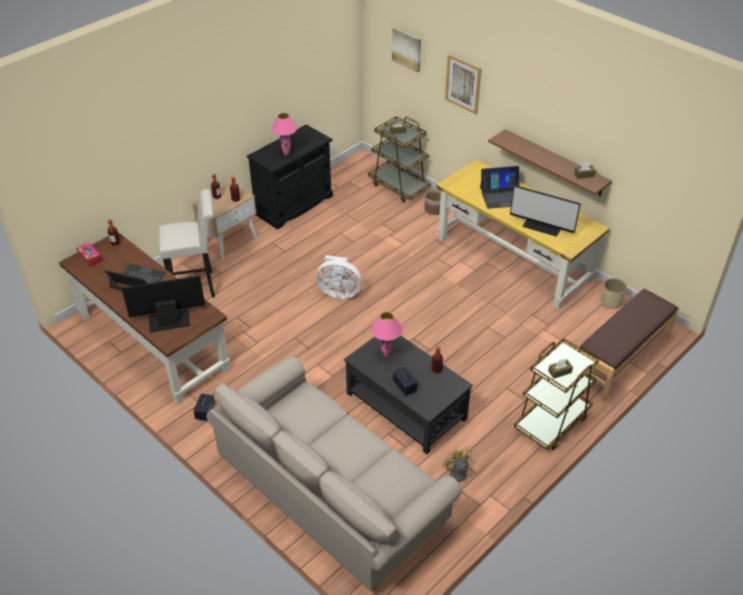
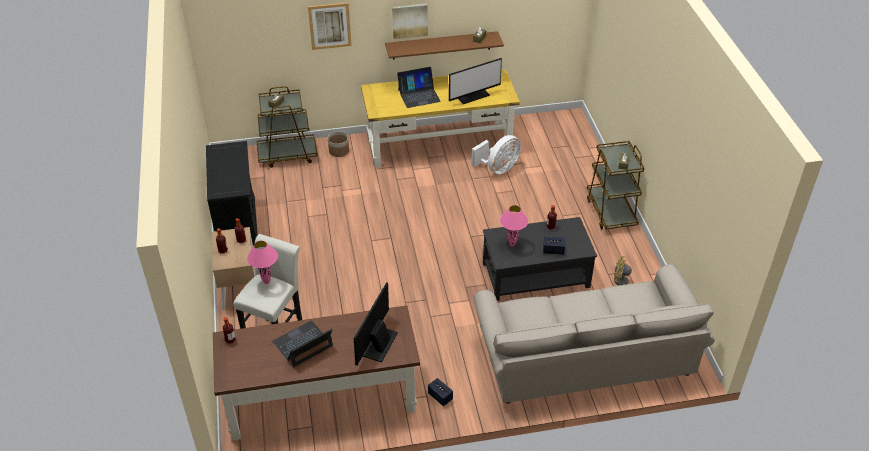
camera: 55 degrees left, 0 degrees up
tissue box [76,242,102,267] -> none
pink table lamp [272,113,297,155] -> pink table lamp moved to [247,241,278,284]
white fan [316,255,362,299] -> white fan moved to [472,135,521,174]
picture [392,27,421,73] -> picture moved to [392,4,428,39]
laptop [480,166,519,209] -> laptop turned 45 degrees clockwise [397,67,441,108]
brown bench [577,288,680,402] -> none
beige planter [601,278,627,309] -> none

